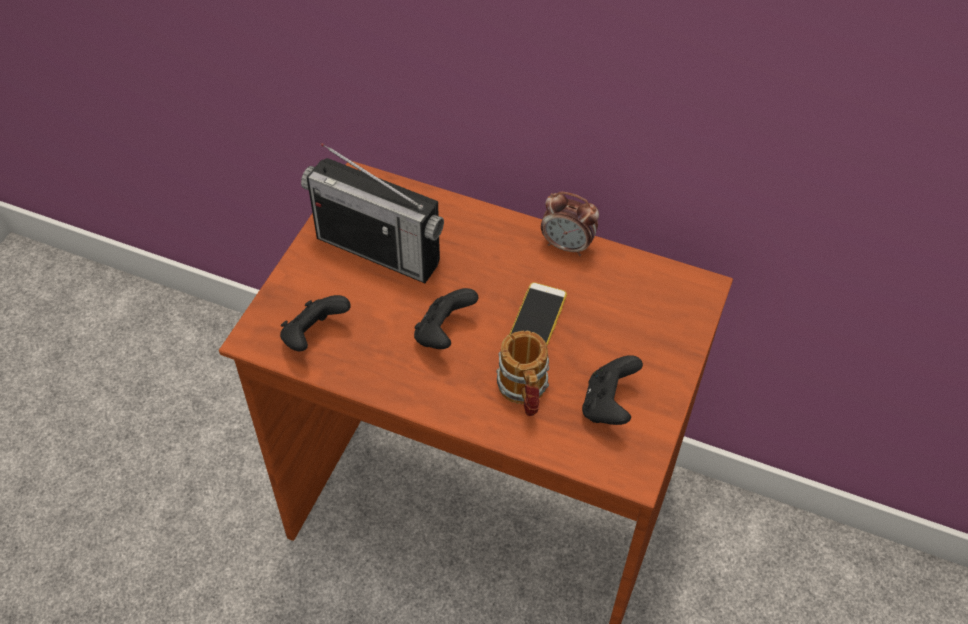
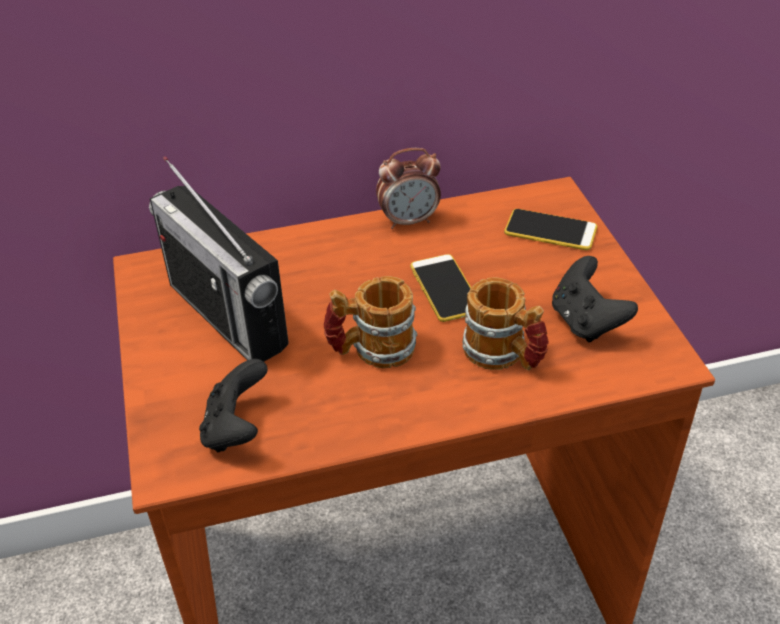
camera: 35 degrees left, 10 degrees down
radio [301,143,444,283] -> radio turned 60 degrees clockwise [149,156,289,362]
black game controller [414,288,478,349] -> mug [324,276,417,368]
none -> phone [504,209,598,250]

